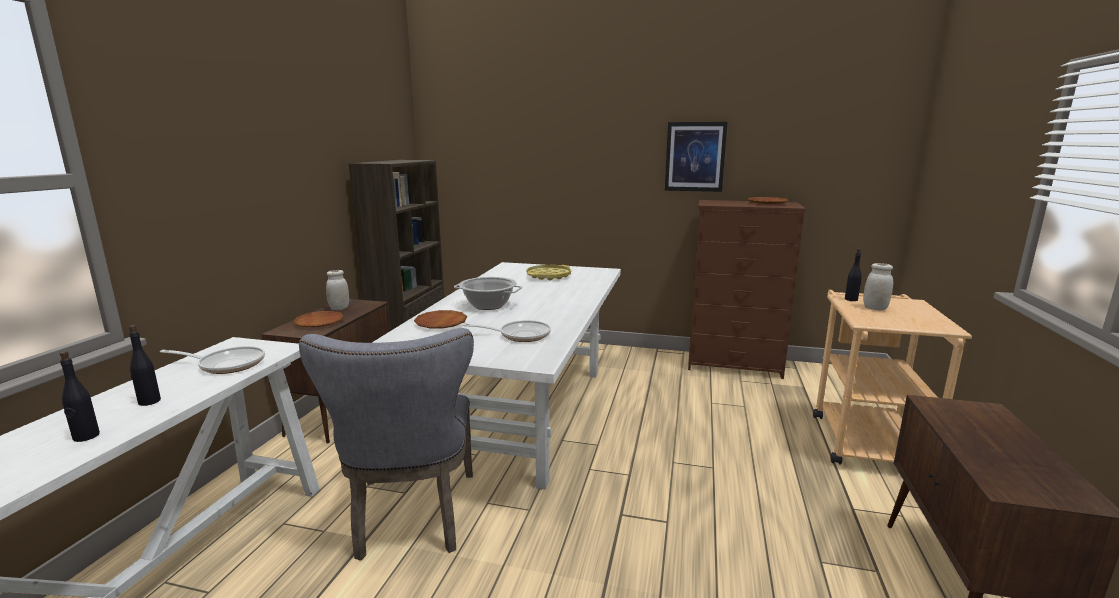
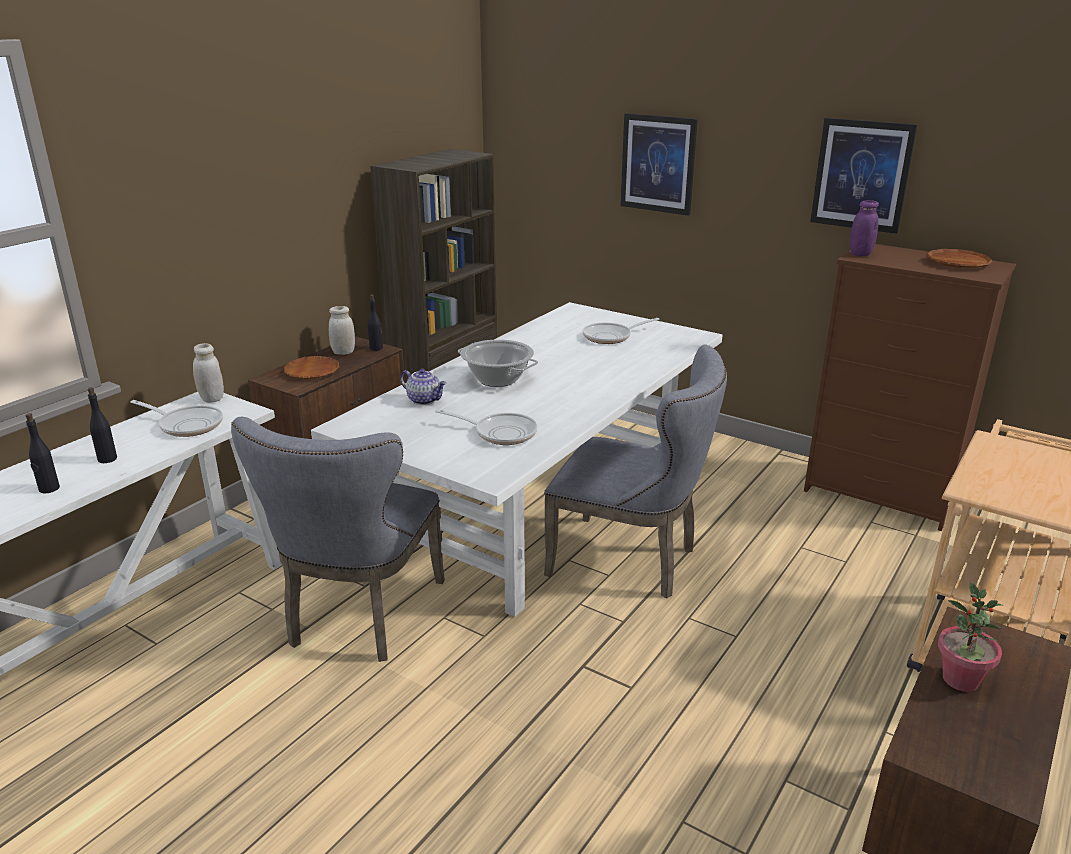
camera: 20 degrees right, 10 degrees up
brown plate [414,310,467,329] -> teapot [400,369,446,405]
yellow tray [527,265,571,280] -> frying pan [582,318,659,344]
black bottle [845,248,862,301] -> black bottle moved to [368,294,383,351]
white jar [863,263,893,311] -> white jar moved to [193,343,224,403]
none -> grey chair [544,345,727,598]
none -> picture [620,113,698,216]
none -> purple jar [850,200,879,256]
none -> potted plant [938,582,1002,692]

